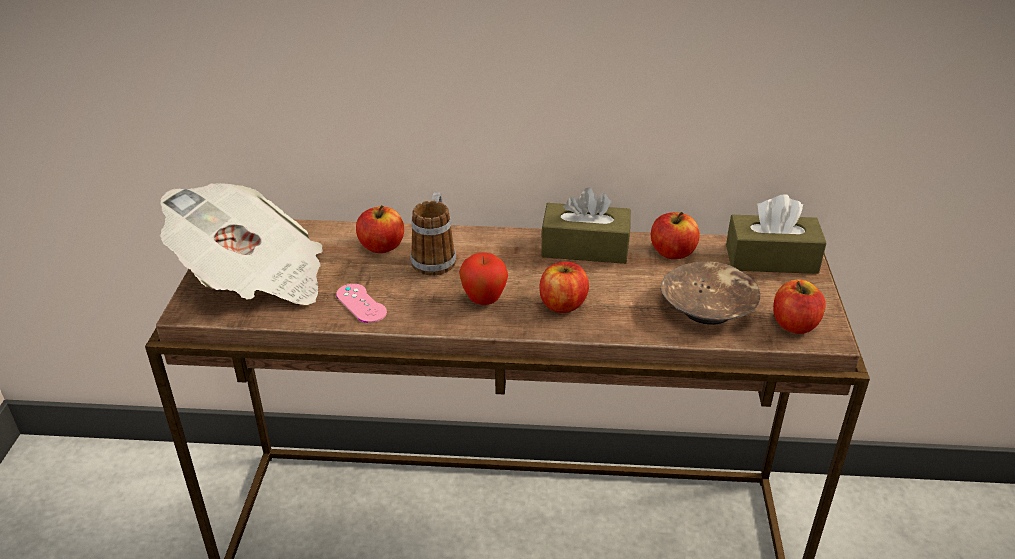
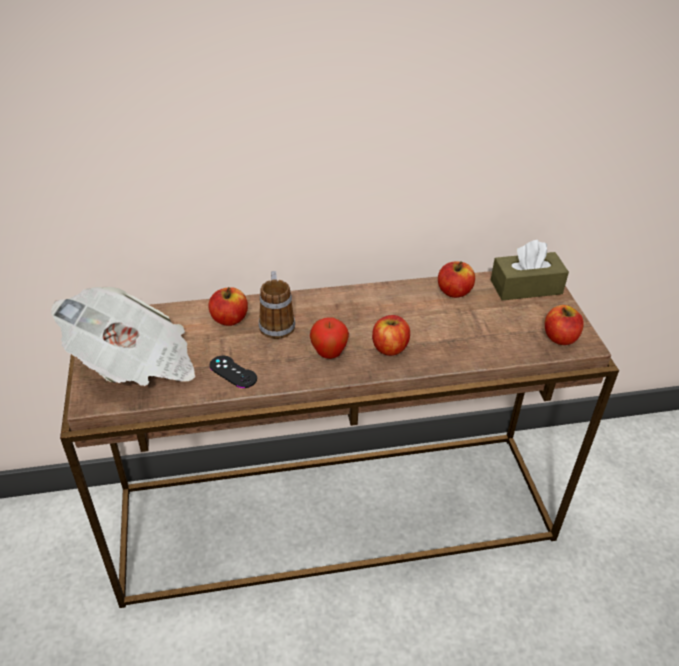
camera: 15 degrees left, 5 degrees up
pink game controller [336,284,387,323] -> black game controller [210,356,257,388]
brown tissue box [541,187,631,264] -> none
brown bowl [661,261,760,325] -> none

